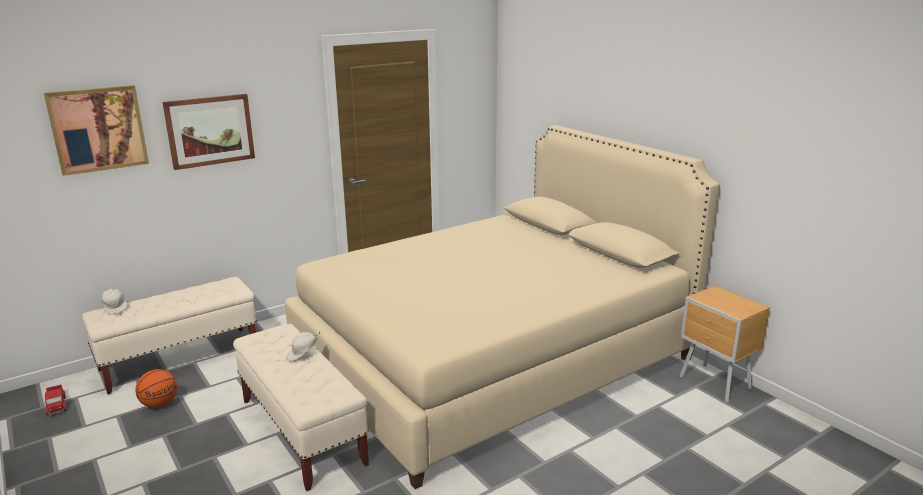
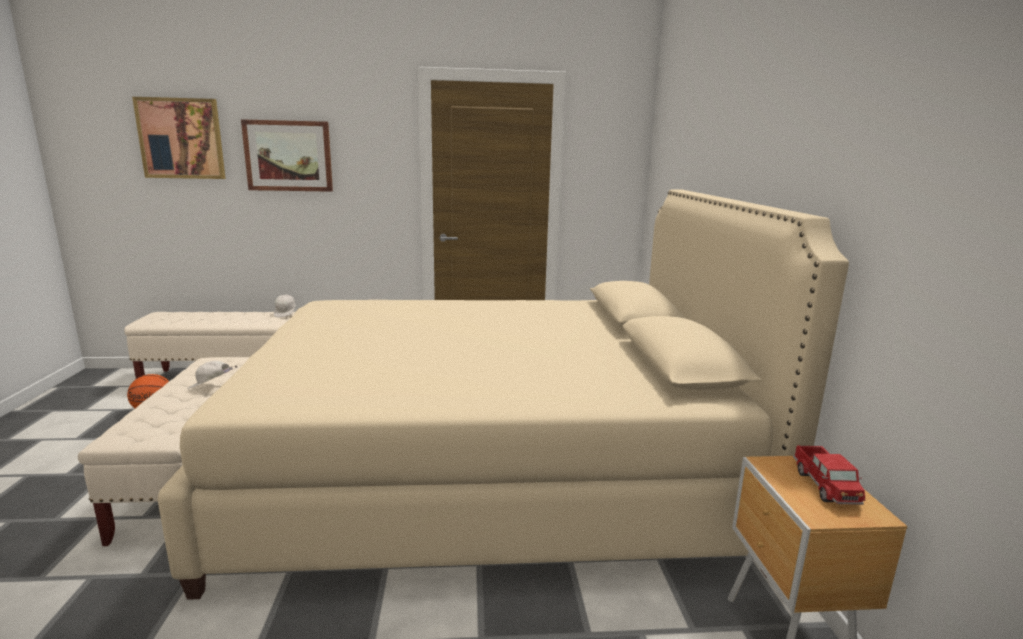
camera: 30 degrees right, 5 degrees down
toy truck [43,385,66,415] -> toy truck moved to [793,446,865,505]
white cap [101,289,127,315] -> white cap moved to [274,295,296,317]

